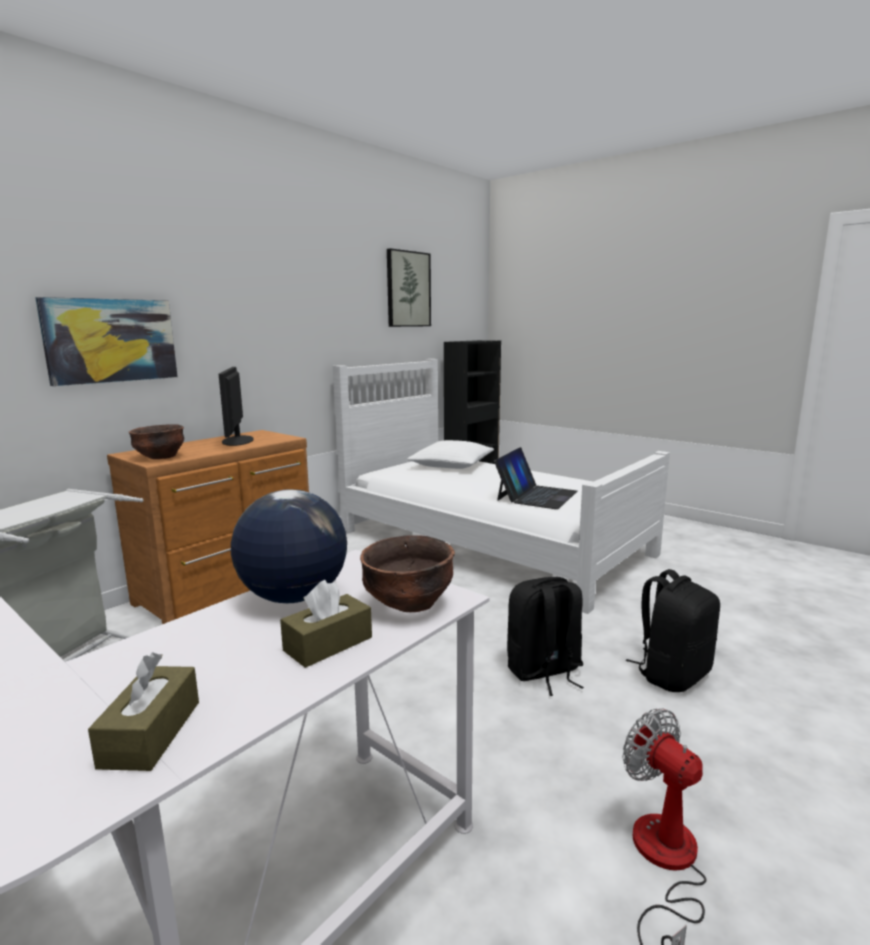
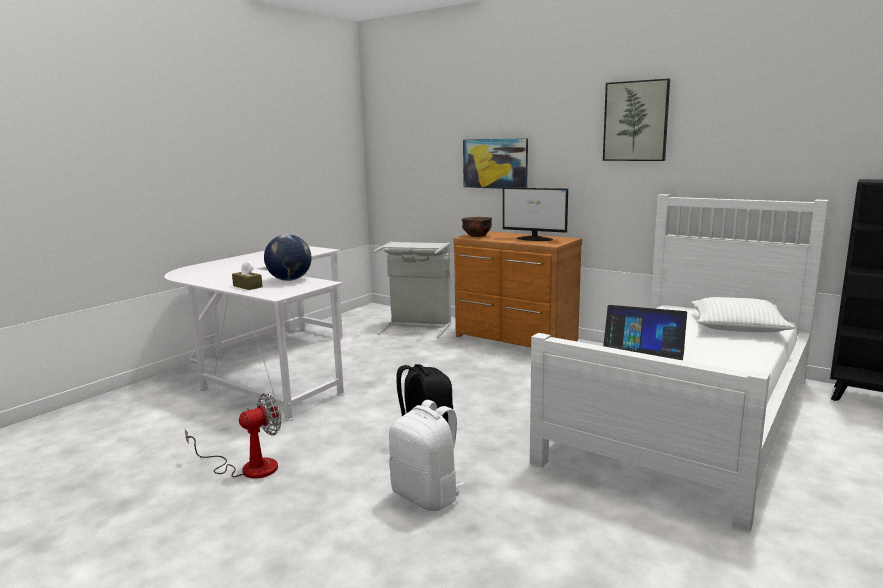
camera: 85 degrees right, 0 degrees up
brown tissue box [88,653,199,771] -> none
monitor [219,367,254,446] -> monitor turned 135 degrees counterclockwise [503,187,568,241]
brown bowl [360,535,455,612] -> none
picture [387,248,431,327] -> picture moved to [603,78,670,161]
black backpack [626,569,720,692] -> white backpack [389,400,465,511]

